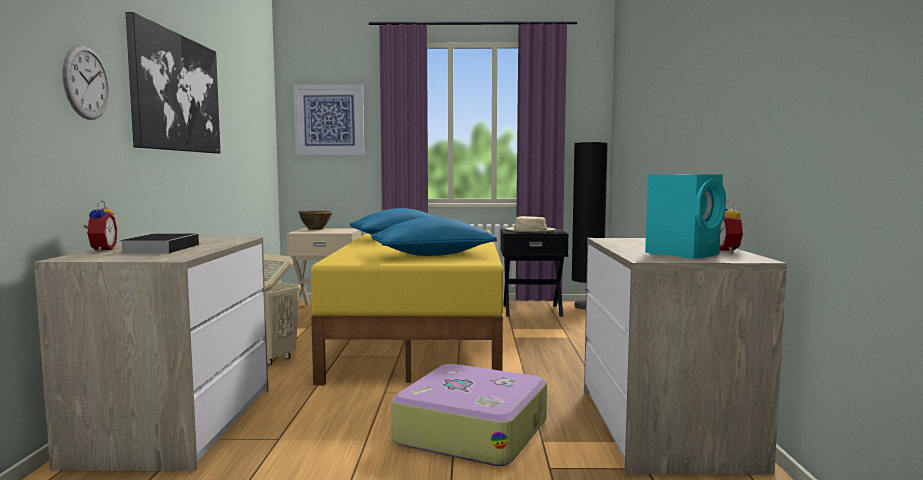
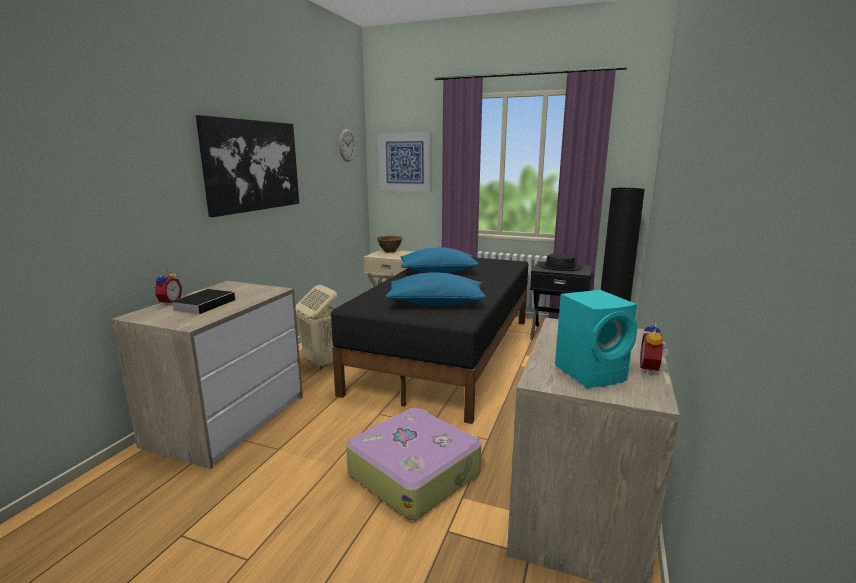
camera: 20 degrees right, 10 degrees up
wall clock [62,44,109,120] -> wall clock moved to [339,129,356,162]
yellow bed [311,230,503,385] -> black bed [331,257,528,424]
beige hat [506,216,555,232] -> black hat [538,254,583,271]

